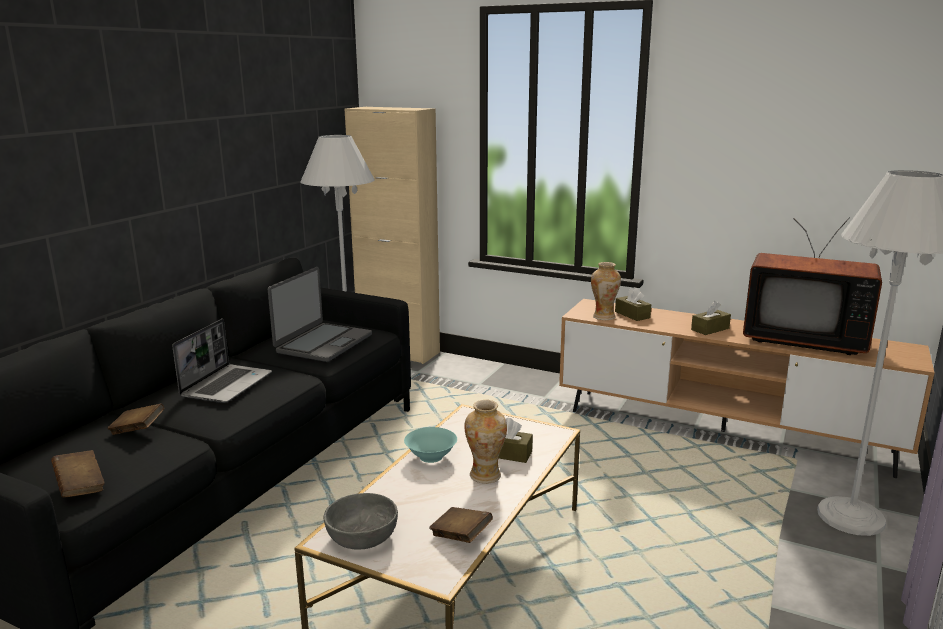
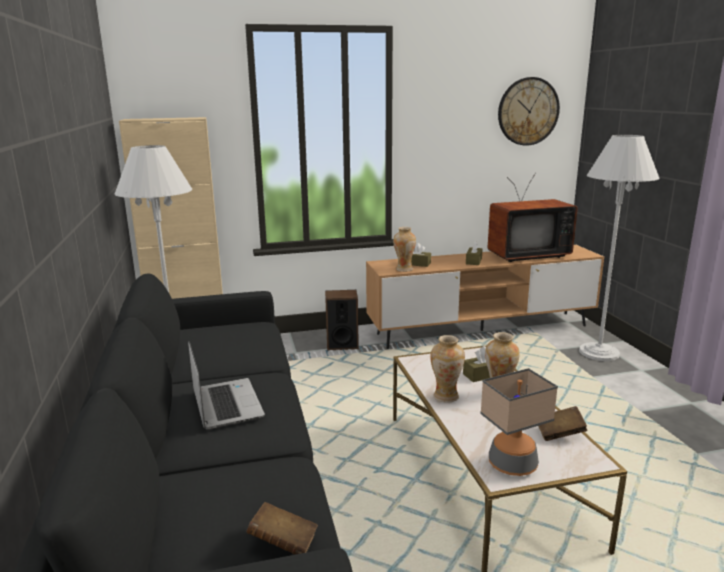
camera: 40 degrees left, 0 degrees up
brown book [107,404,164,435] -> none
laptop [268,267,372,362] -> none
grey bowl [324,493,398,550] -> table lamp [480,368,558,476]
turquoise bowl [404,427,457,463] -> vase [430,335,465,403]
none -> speaker [325,290,359,351]
none -> wall clock [498,77,560,146]

